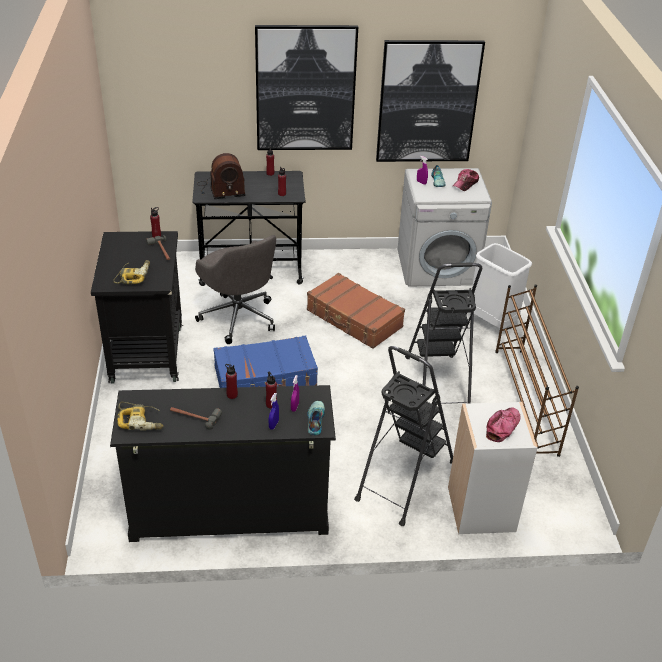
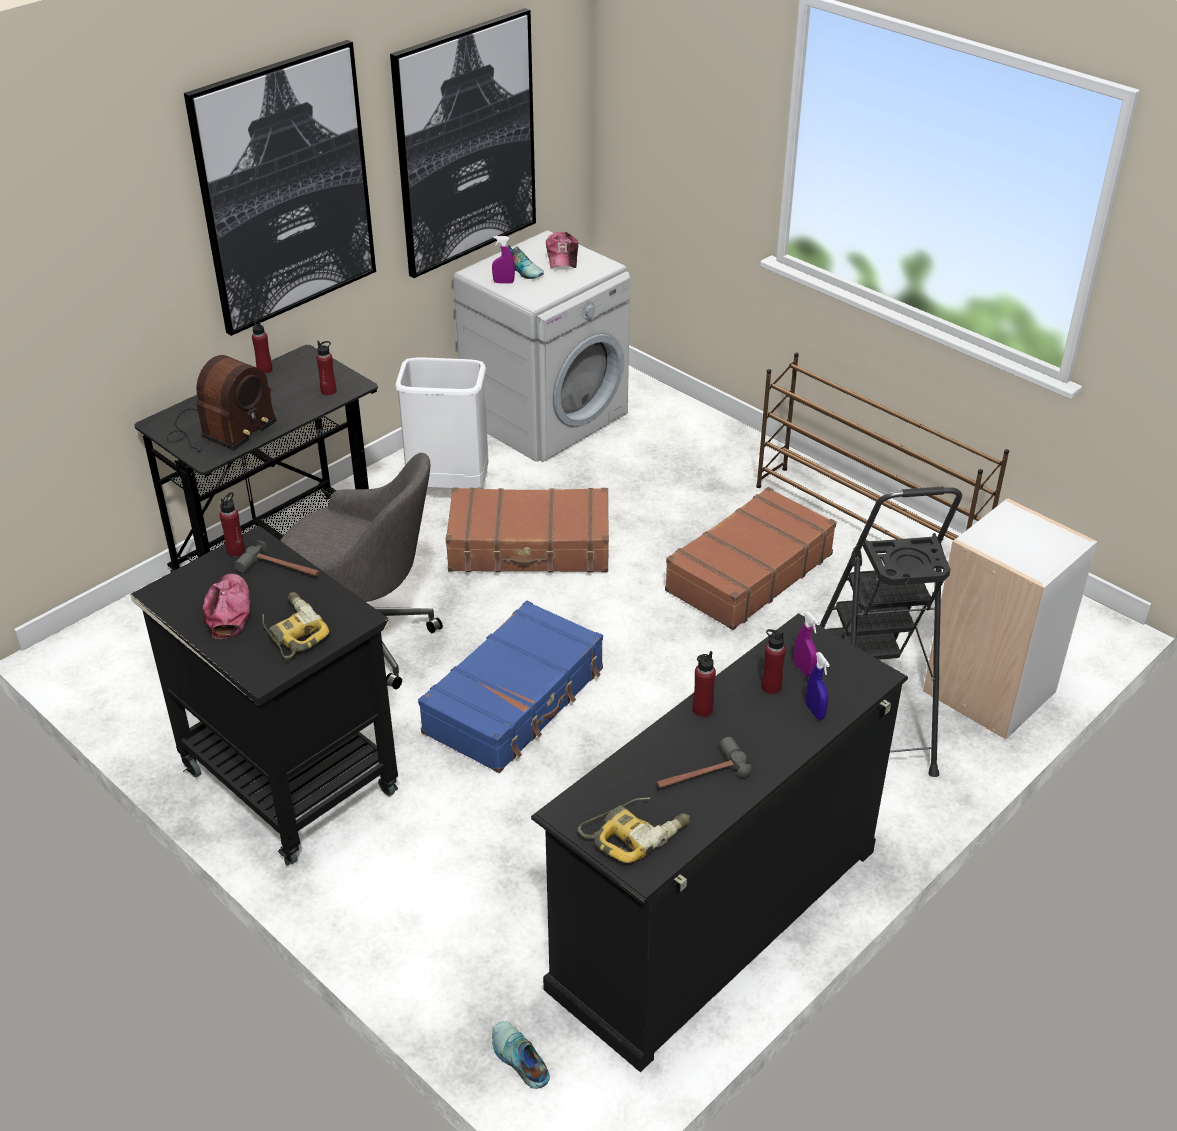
camera: 40 degrees left, 0 degrees up
shoe [307,401,325,435] -> shoe moved to [492,1021,550,1089]
step ladder [405,262,482,404] -> brown suitcase [665,487,837,630]
white trash can [469,243,532,328] -> white trash can moved to [395,358,489,488]
cap [486,408,520,442] -> cap moved to [202,574,250,639]

